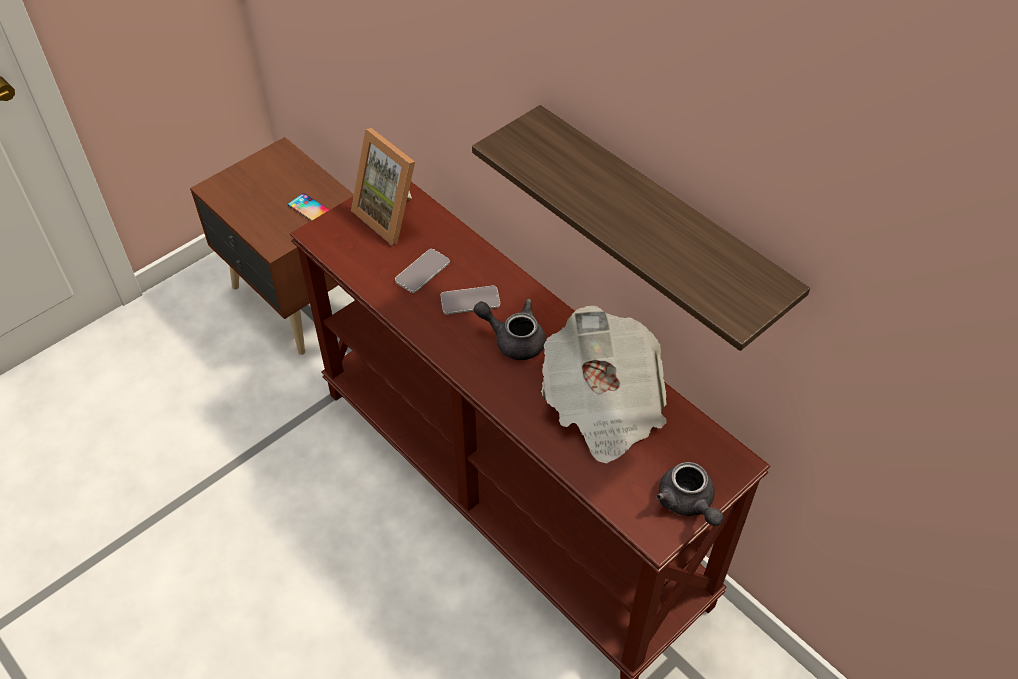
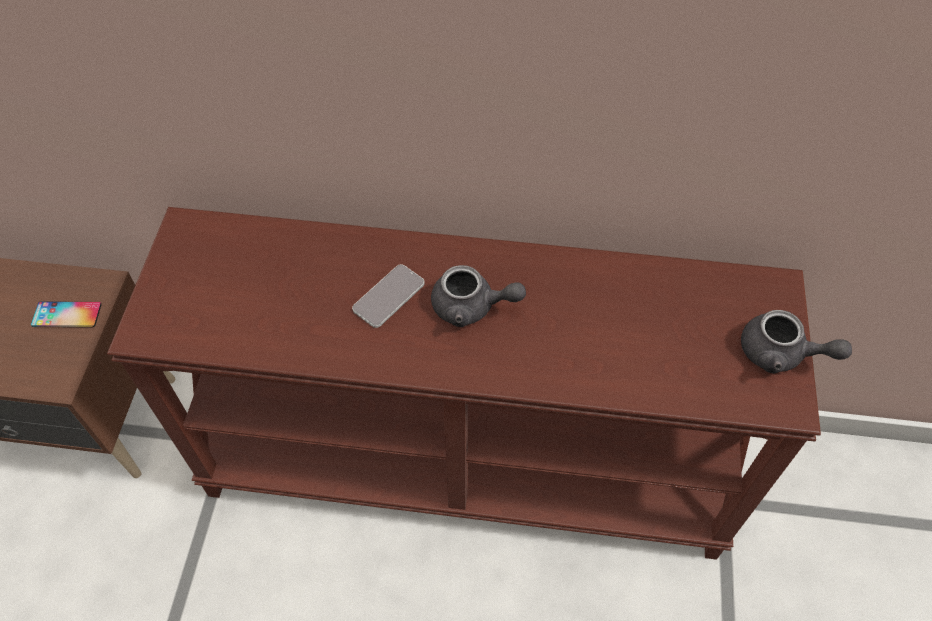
camera: 40 degrees left, 5 degrees up
picture frame [351,128,415,245] -> none
phone [395,249,450,293] -> none
shelf [472,105,810,351] -> none
grey teapot [474,299,546,360] -> grey teapot turned 150 degrees counterclockwise [431,265,526,327]
newspaper [541,305,667,463] -> none

